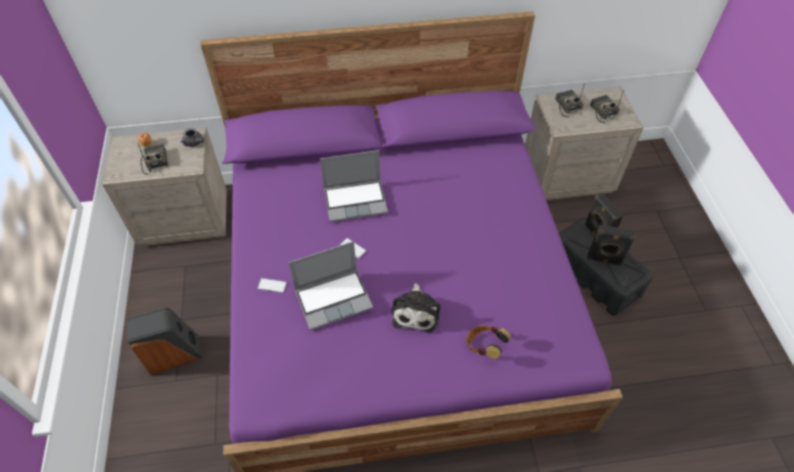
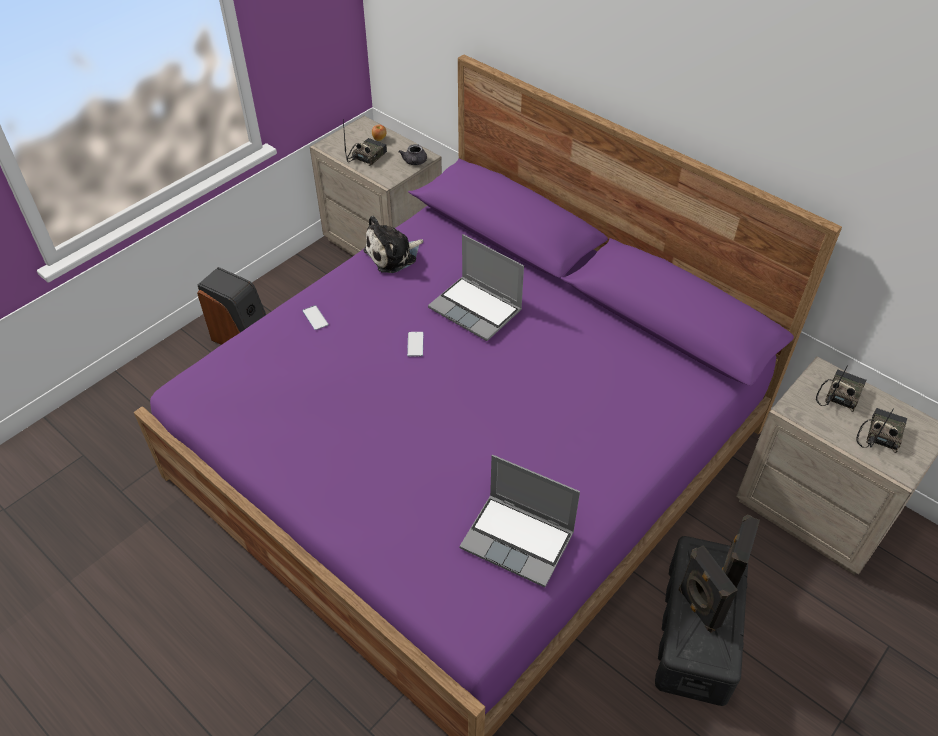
camera: 50 degrees right, 5 degrees down
laptop [289,241,373,330] -> laptop moved to [459,455,580,588]
plush toy [391,283,440,333] -> plush toy moved to [363,216,423,273]
headphones [467,326,511,359] -> none

